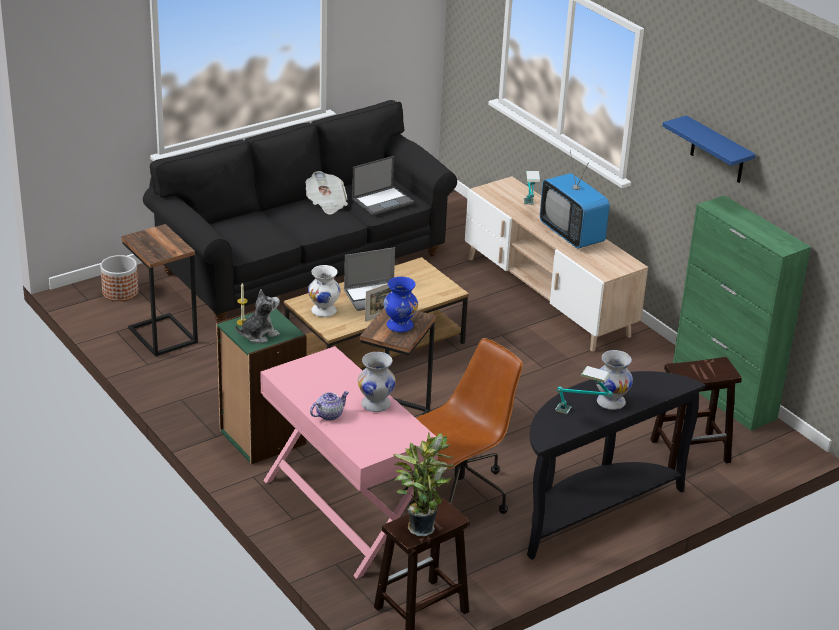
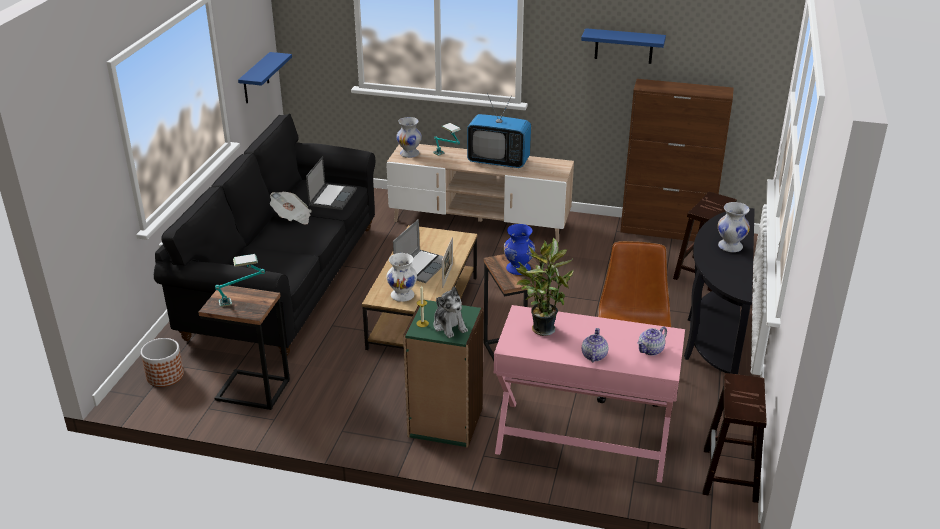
camera: 40 degrees left, 0 degrees up
plush toy [235,289,280,343] -> plush toy turned 135 degrees clockwise [433,286,468,338]
white vase [358,352,396,412] -> white vase moved to [396,117,422,158]
potted plant [393,433,455,536] -> potted plant moved to [516,237,574,336]
table lamp [555,366,613,414] -> table lamp moved to [215,254,265,307]
green cabinet [673,195,811,431] -> brown cabinet [620,79,734,241]
none -> blue shelf [238,52,292,103]
none -> teapot [637,326,667,356]

